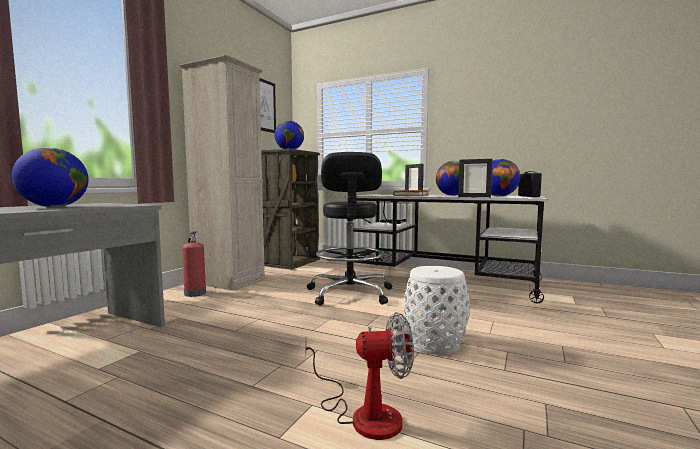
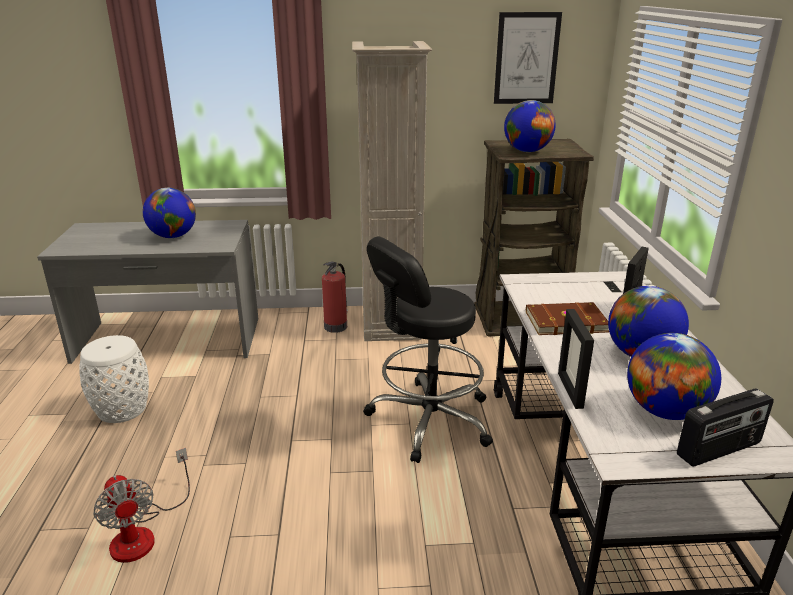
camera: 60 degrees right, 20 degrees up
white stool [404,266,470,355] -> white stool moved to [79,335,149,423]

